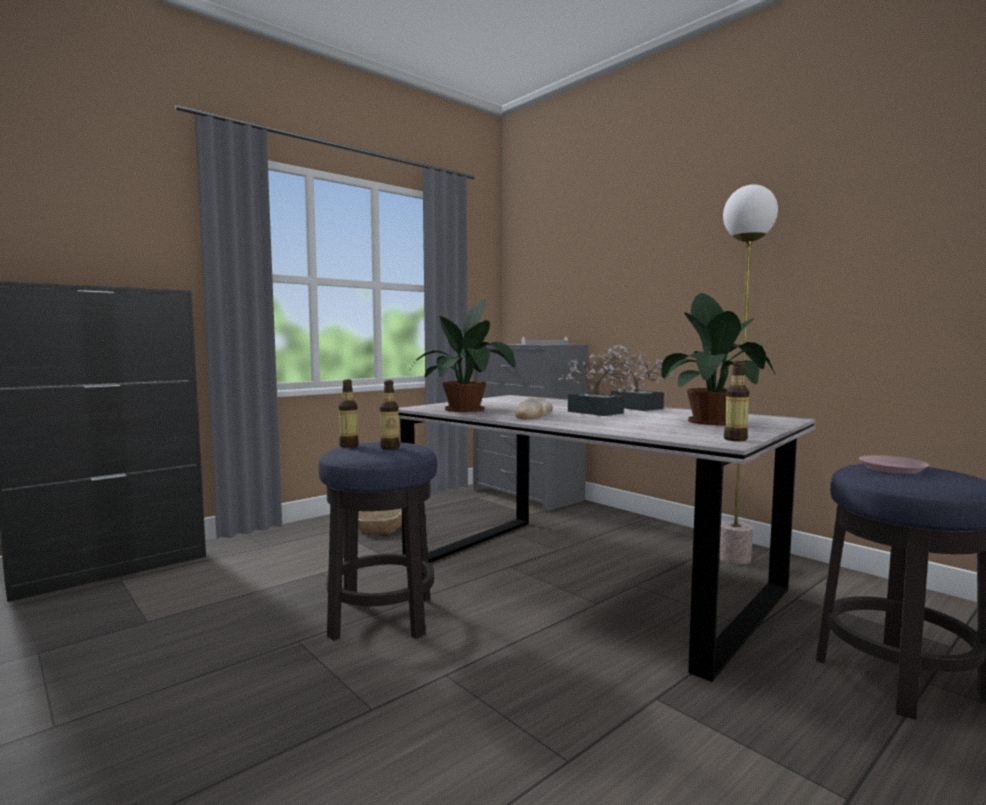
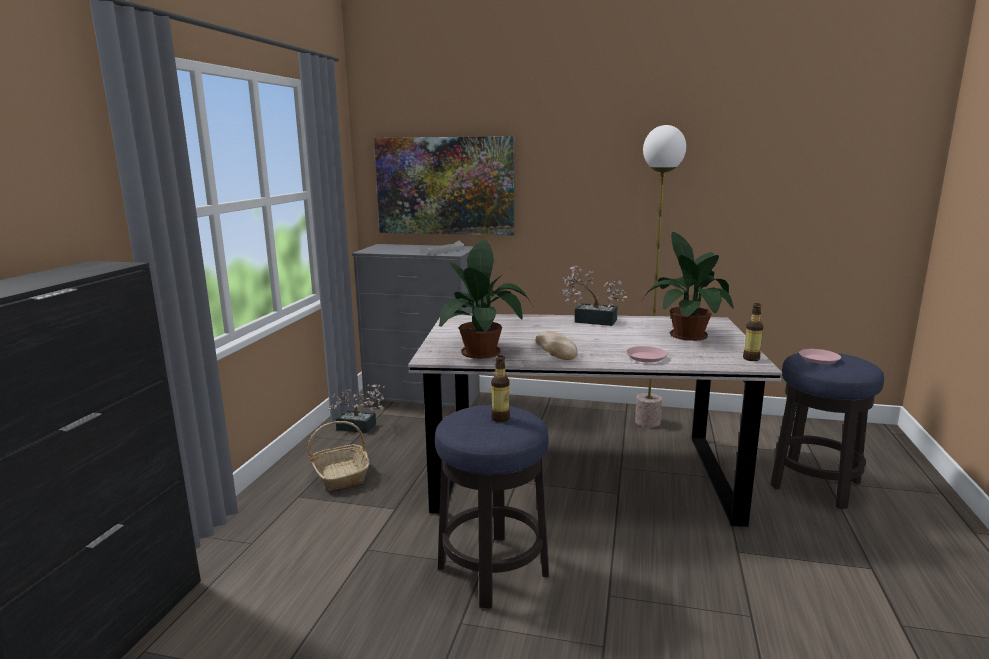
camera: 35 degrees left, 10 degrees up
bottle [339,380,359,448] -> none
potted plant [558,345,641,416] -> potted plant moved to [327,384,385,433]
none -> picture [374,136,514,236]
none -> pink plate [626,346,668,363]

